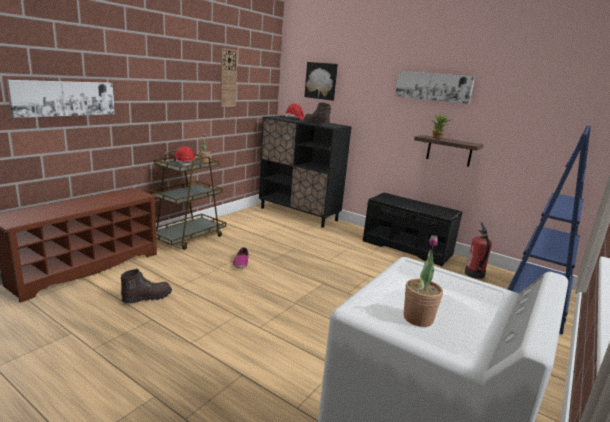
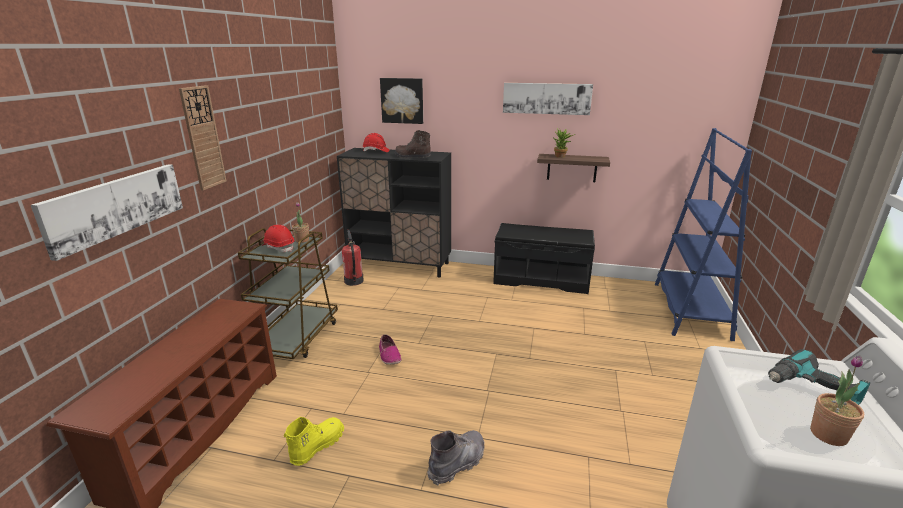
camera: 20 degrees left, 5 degrees up
brown boot [120,268,172,303] -> yellow boot [284,417,344,466]
wall clock [220,48,237,107] -> wall clock moved to [179,85,226,190]
fire extinguisher [465,222,492,279] -> fire extinguisher moved to [342,230,364,286]
none -> grey boot [427,430,485,486]
none -> power drill [768,349,870,405]

